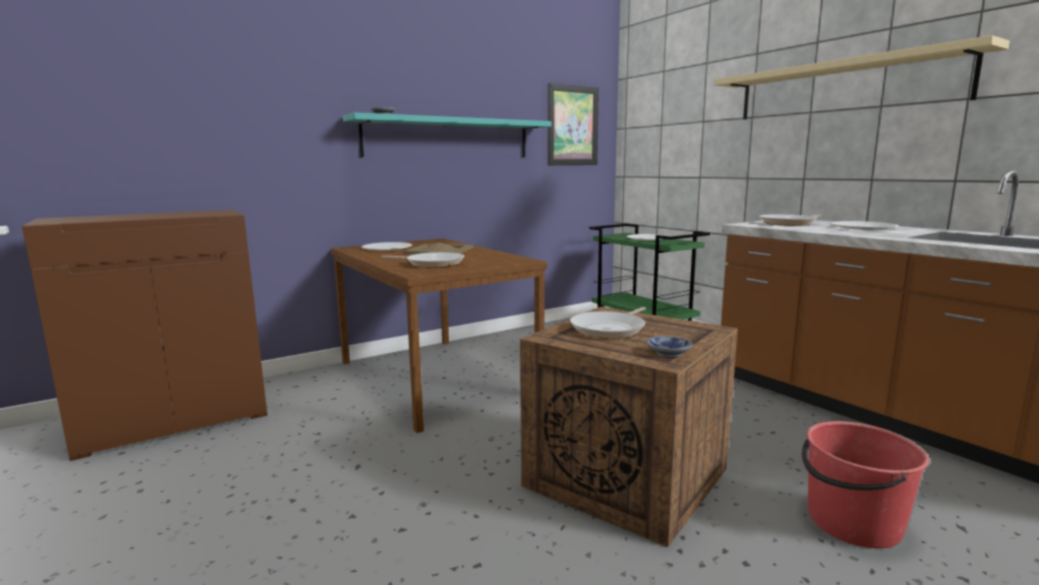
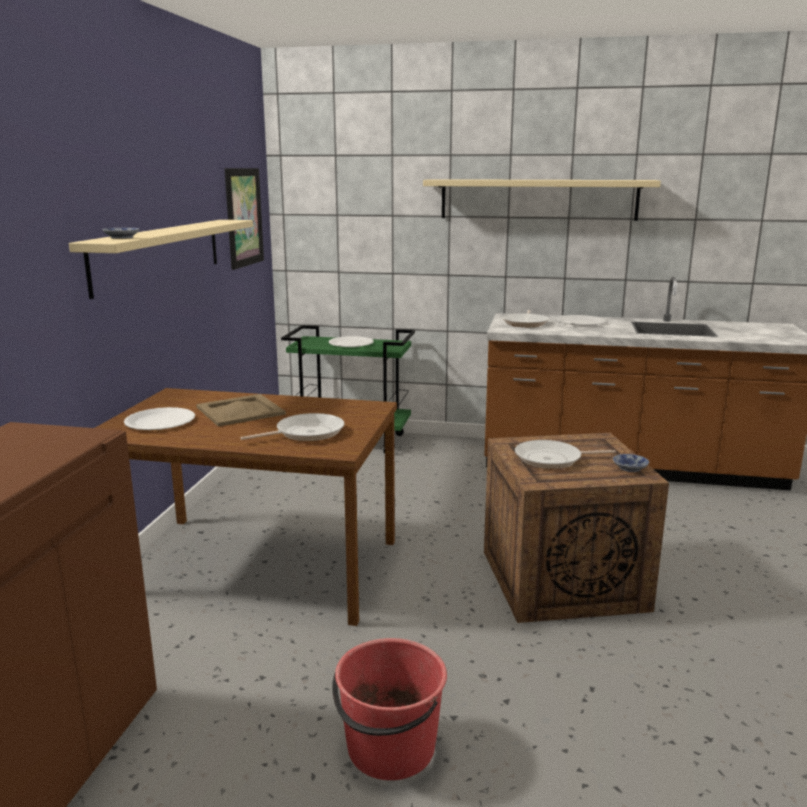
camera: 45 degrees left, 5 degrees up
turquoise shelf [343,112,551,157] -> beige shelf [69,220,253,299]
frying pan [570,307,646,339] -> frying pan turned 90 degrees clockwise [515,440,616,469]
red bucket [802,421,929,549] -> red bucket moved to [332,638,447,780]

